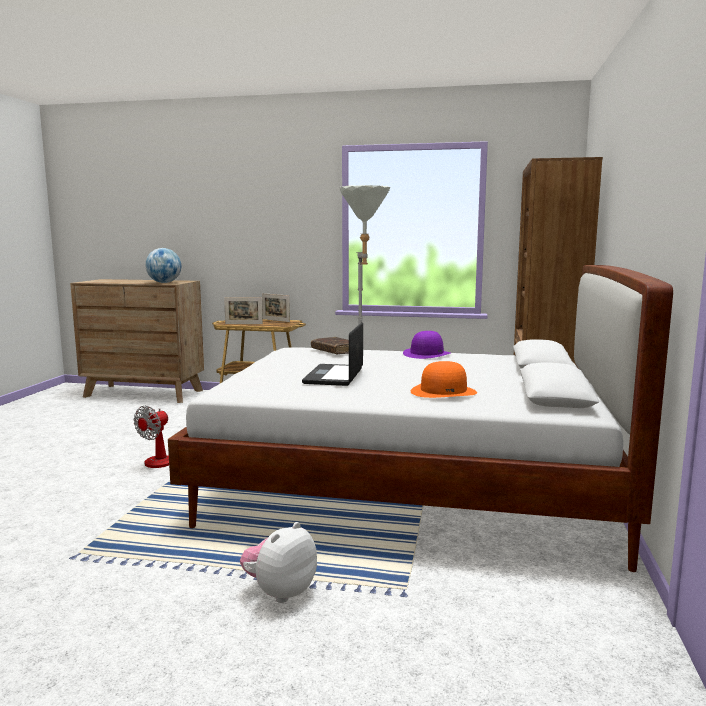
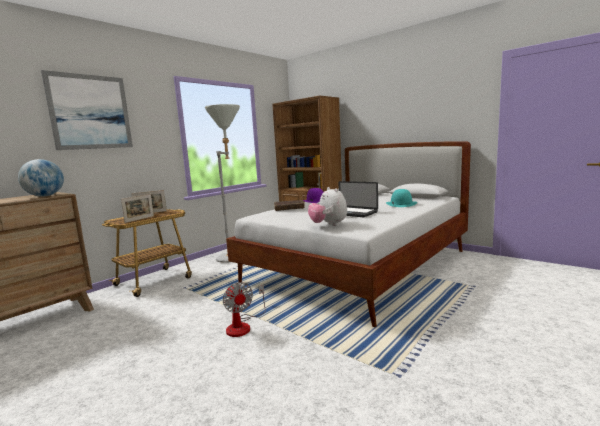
camera: 60 degrees left, 0 degrees up
plush toy [240,522,317,603] -> plush toy moved to [308,187,347,226]
orange hat [411,361,477,398] -> turquoise hat [386,189,417,207]
none -> picture [41,70,133,150]

